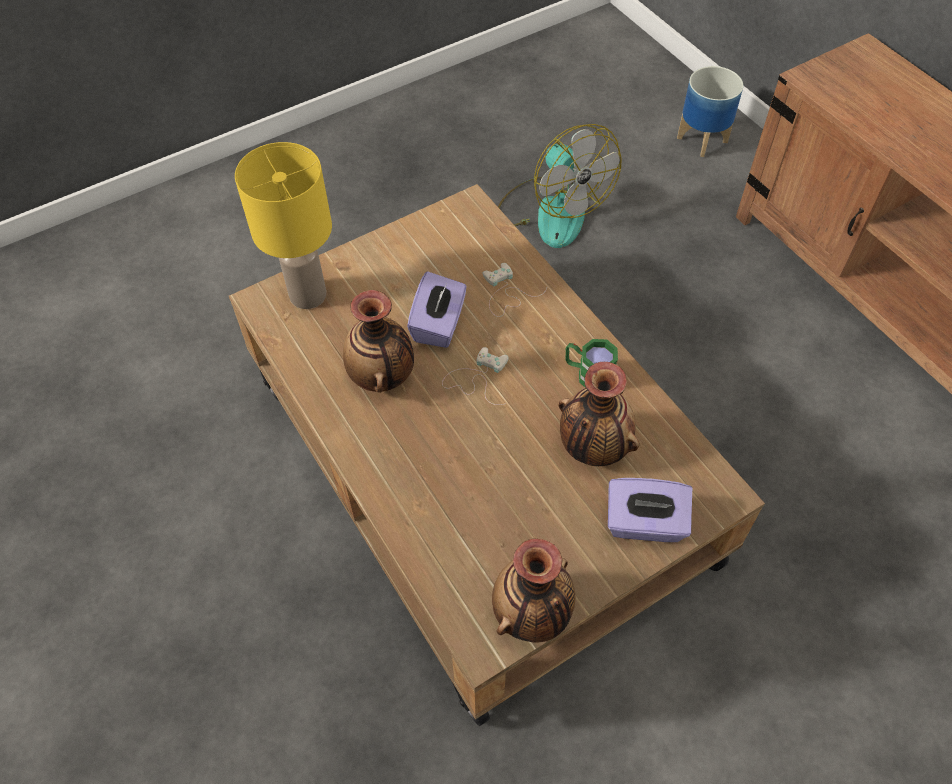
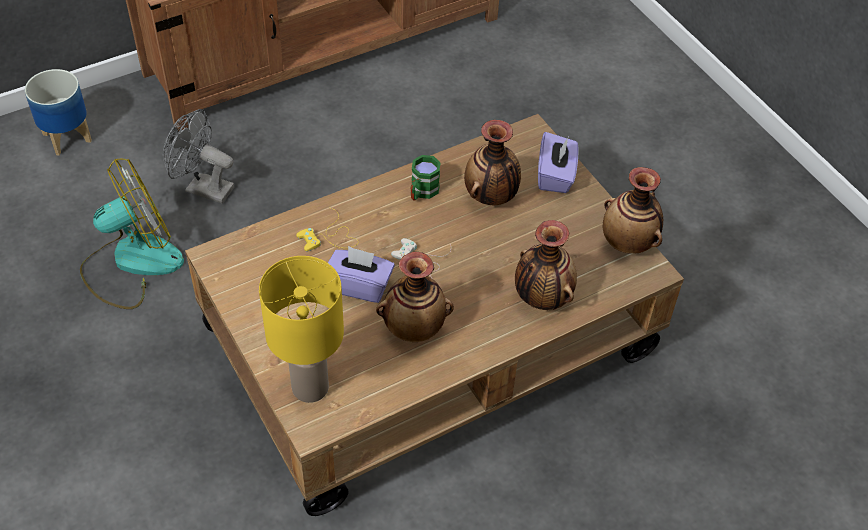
camera: 90 degrees left, 5 degrees down
white game controller [483,263,547,317] -> yellow game controller [296,208,358,252]
none -> grey fan [163,109,234,204]
none -> vase [515,220,577,310]

